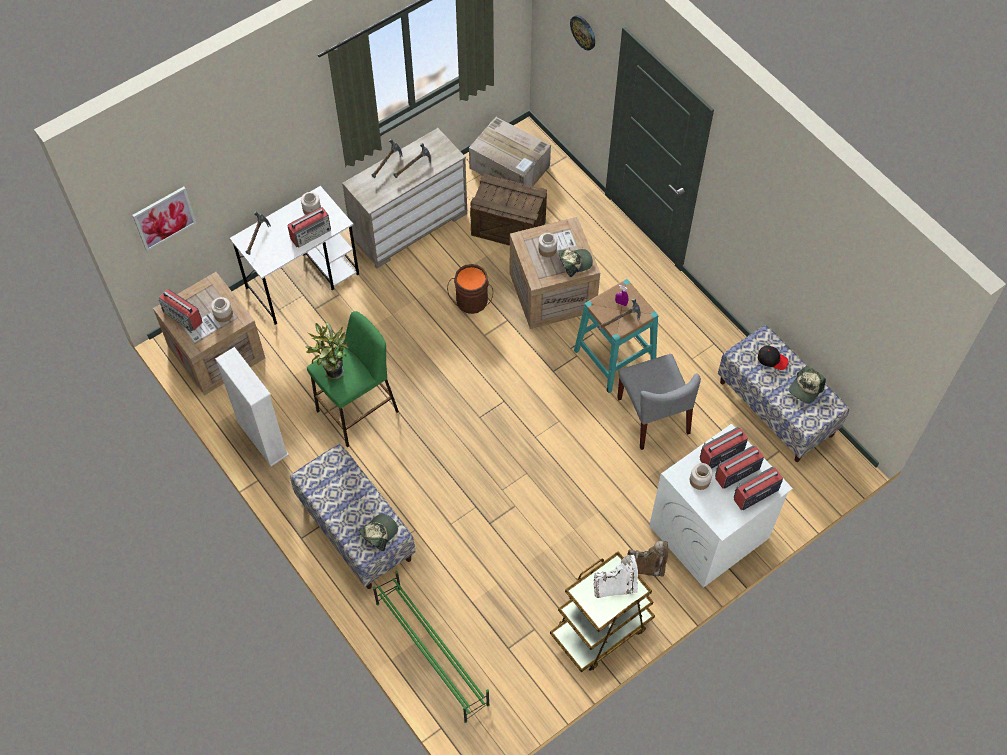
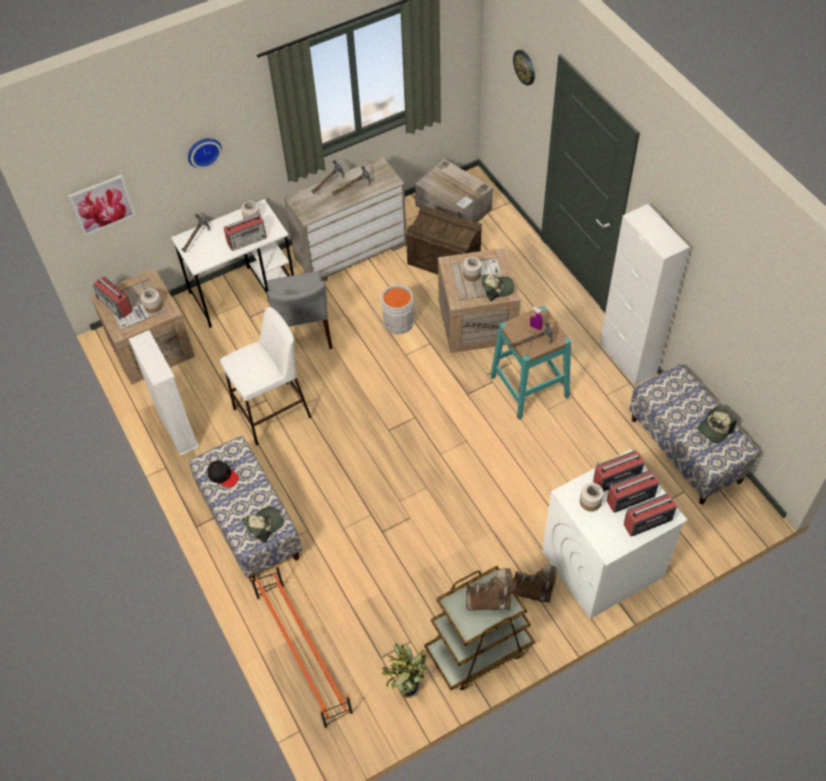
camera: 10 degrees right, 5 degrees down
potted plant [305,323,349,380] -> potted plant moved to [381,643,427,698]
green stool [307,311,399,448] -> white stool [220,307,312,446]
green shoe rack [373,571,490,723] -> orange shoe rack [251,565,353,728]
brown bucket [447,264,493,314] -> grey bucket [374,285,418,334]
white boot [594,555,638,598] -> brown boot [466,568,513,611]
grey chair [617,354,701,450] -> grey chair moved to [267,271,333,349]
black cap [758,345,789,370] -> black cap moved to [207,461,239,488]
none -> wall clock [188,138,222,169]
none -> white cabinet [600,204,690,386]

